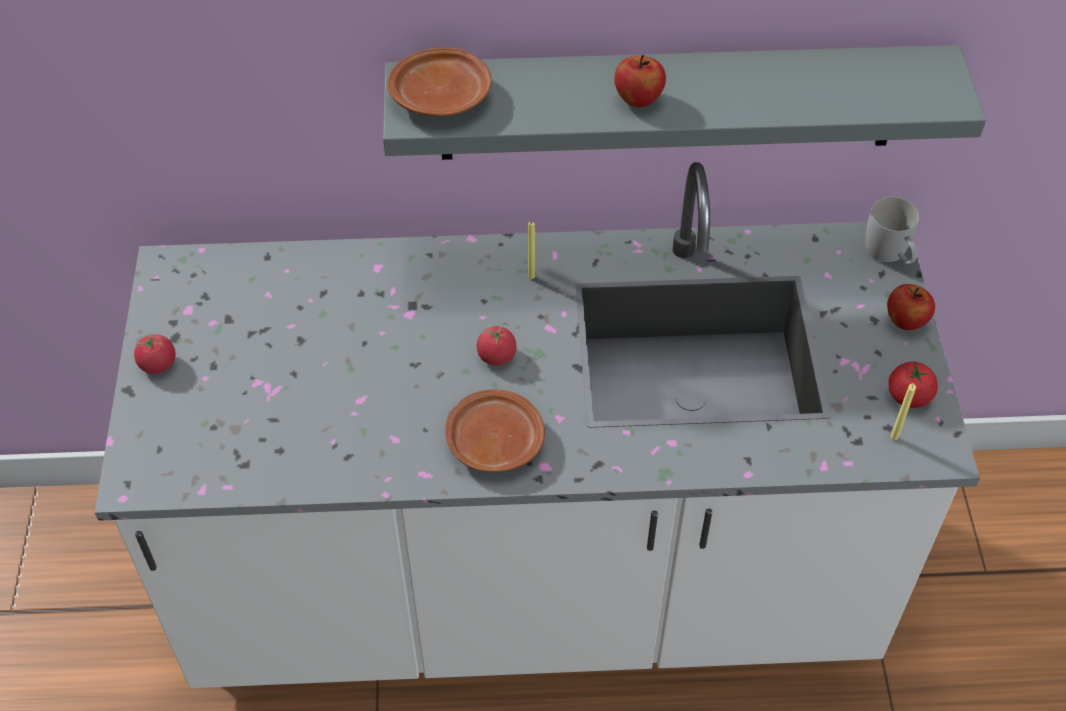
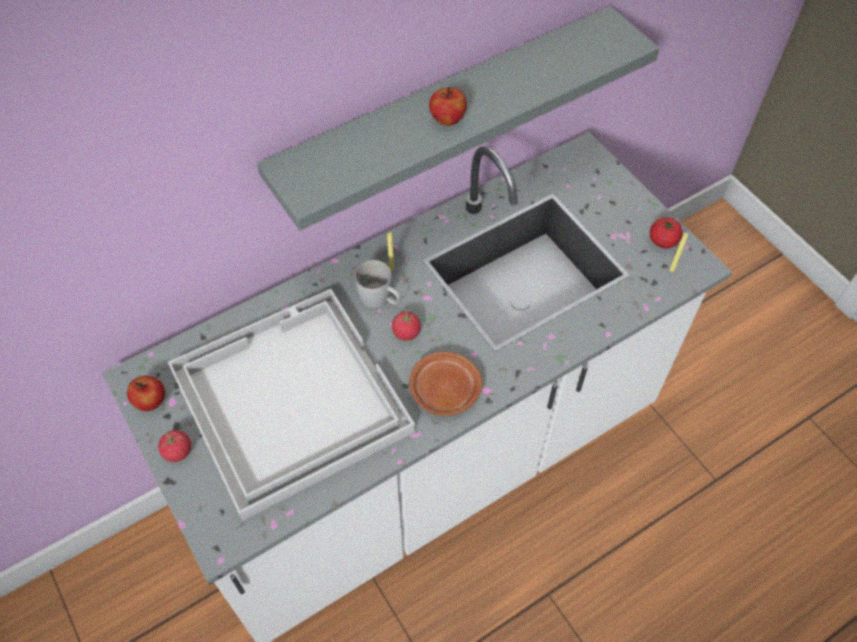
camera: 30 degrees left, 5 degrees up
brown plate [387,48,491,116] -> none
white mug [866,197,919,264] -> white mug moved to [355,260,401,308]
apple [887,284,935,330] -> apple moved to [127,376,165,411]
none -> white tray [168,289,415,521]

